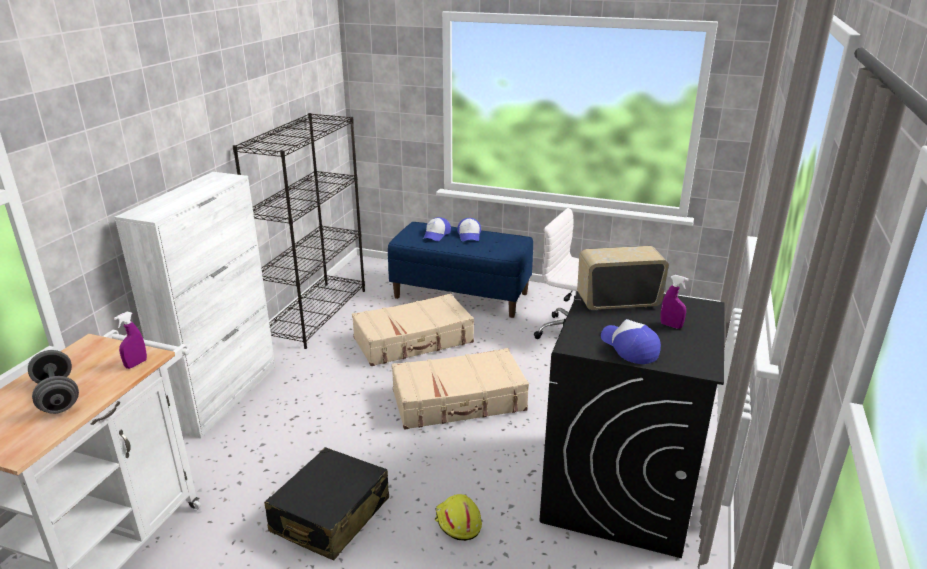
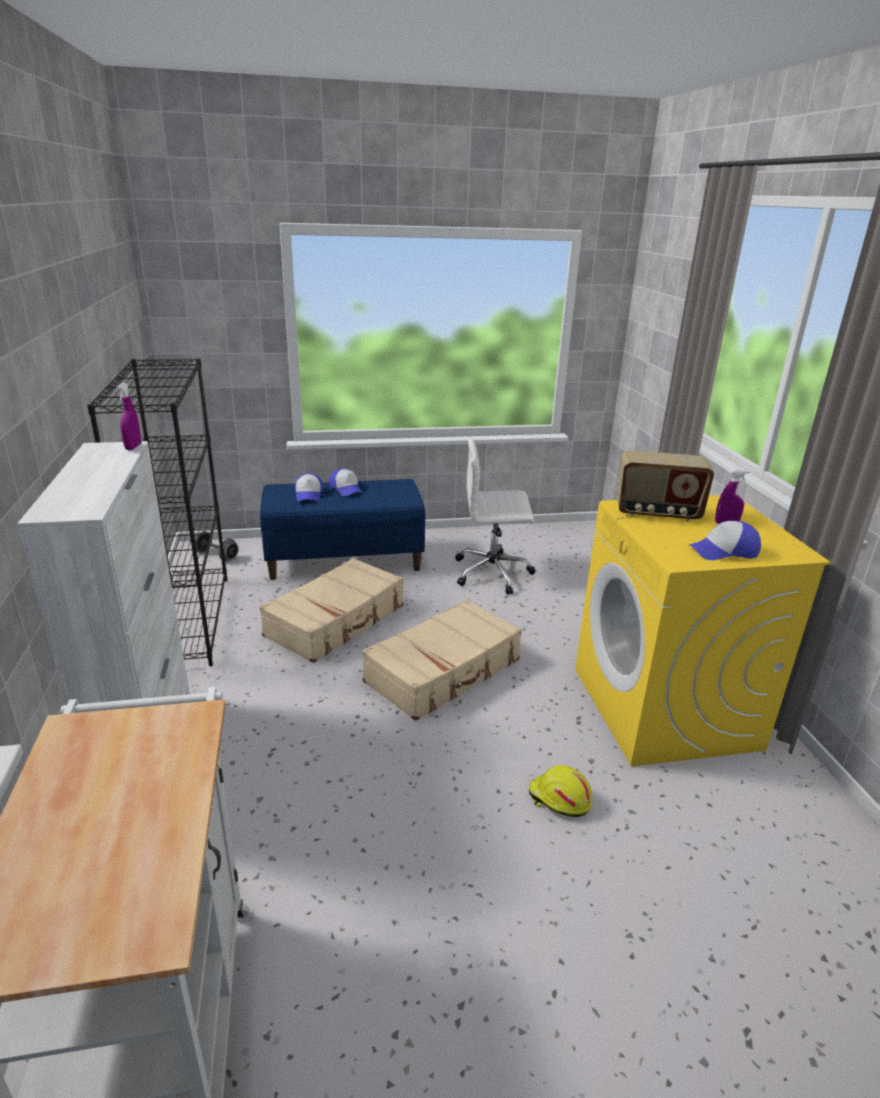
camera: 30 degrees left, 0 degrees up
grey dumbbell [28,350,79,414] -> grey dumbbell moved to [195,531,238,561]
purple spray bottle [114,312,147,369] -> purple spray bottle moved to [116,383,141,450]
black suitcase [264,447,389,560] -> none
black washing machine [539,291,724,558] -> yellow washing machine [575,495,831,766]
radio [577,246,669,310] -> radio turned 135 degrees counterclockwise [616,450,714,521]
cap [601,319,661,364] -> cap turned 45 degrees counterclockwise [688,521,761,560]

